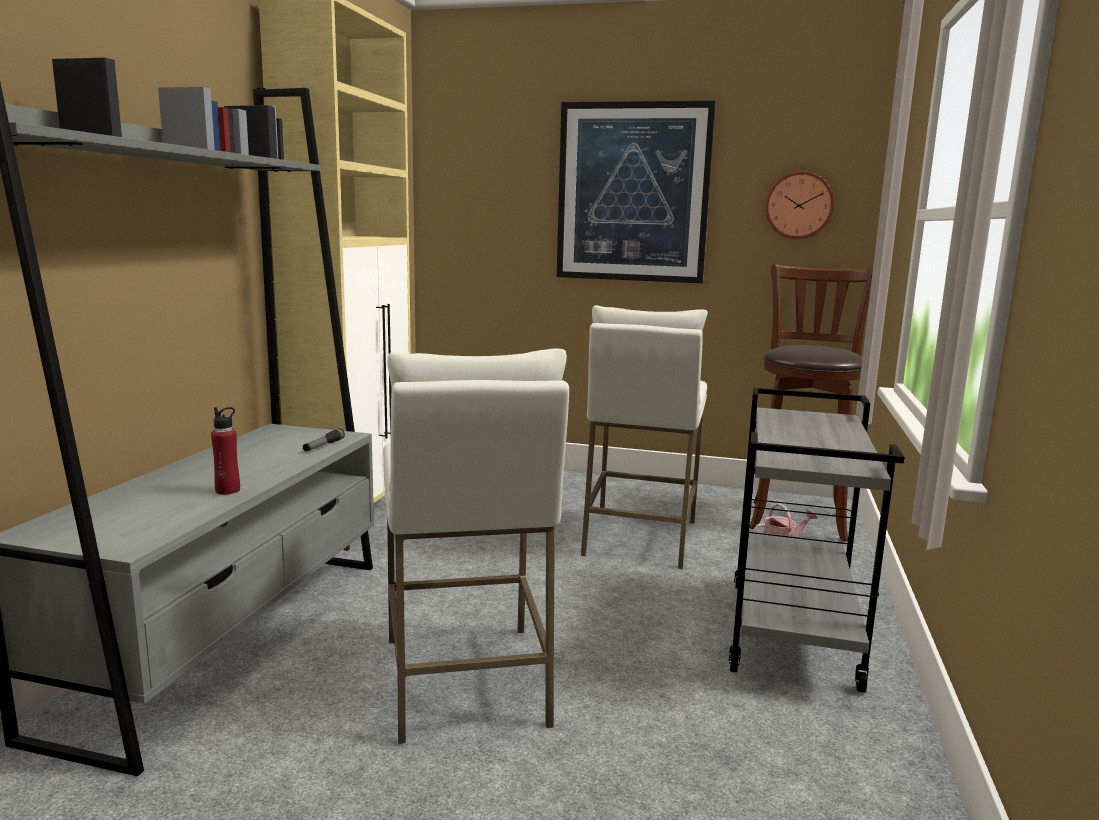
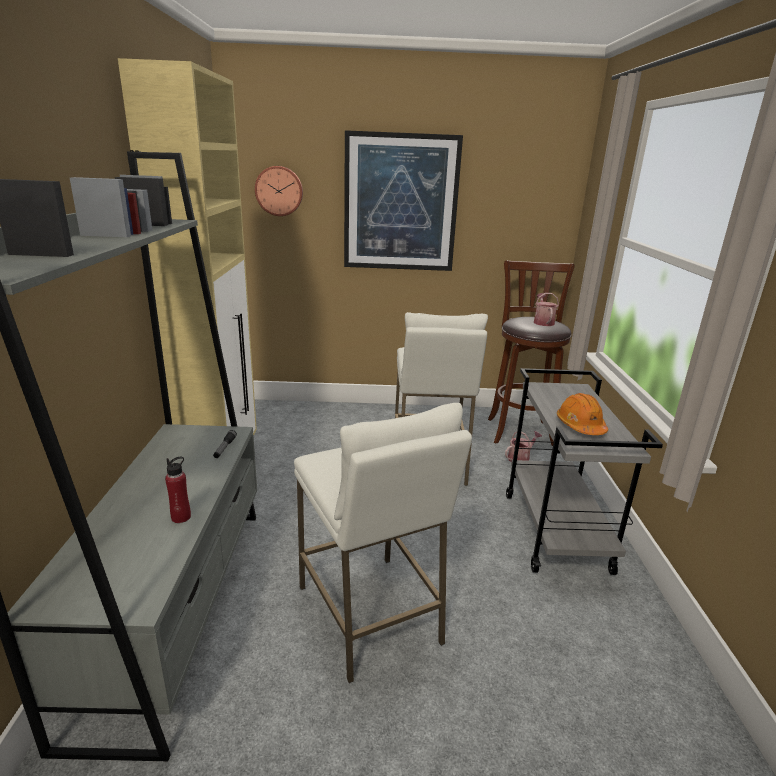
camera: 15 degrees left, 10 degrees up
wall clock [765,171,834,239] -> wall clock moved to [255,166,303,216]
none -> watering can [534,293,559,326]
none -> orange hard hat [557,393,608,435]

